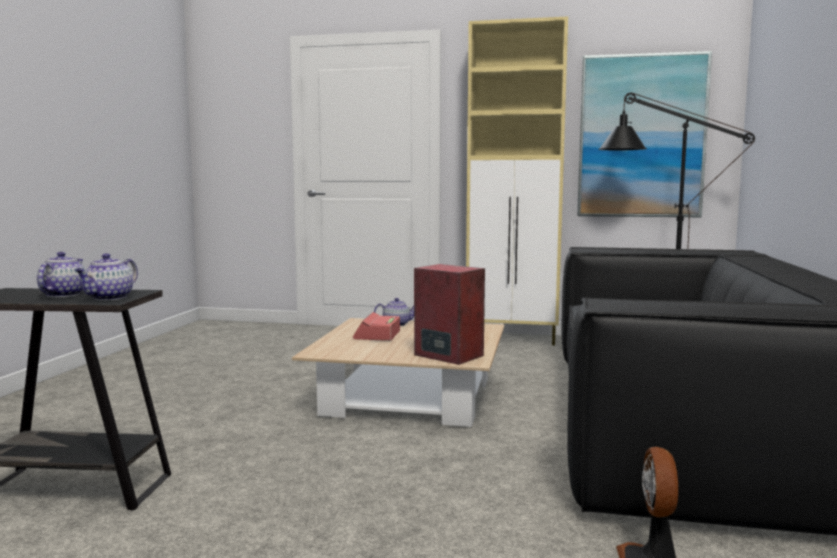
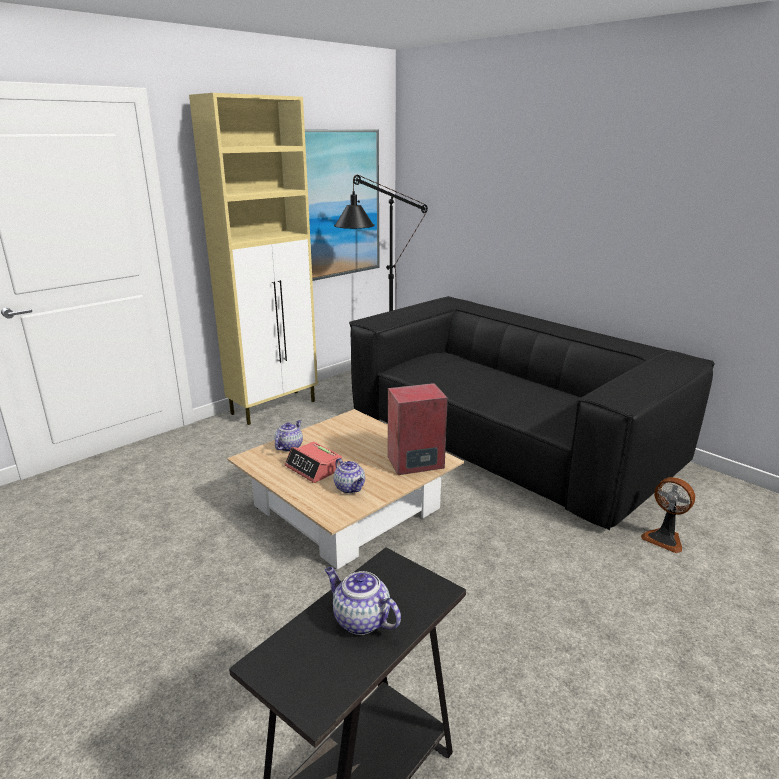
camera: 55 degrees left, 15 degrees up
teapot [75,253,138,300] -> teapot moved to [334,458,365,493]

